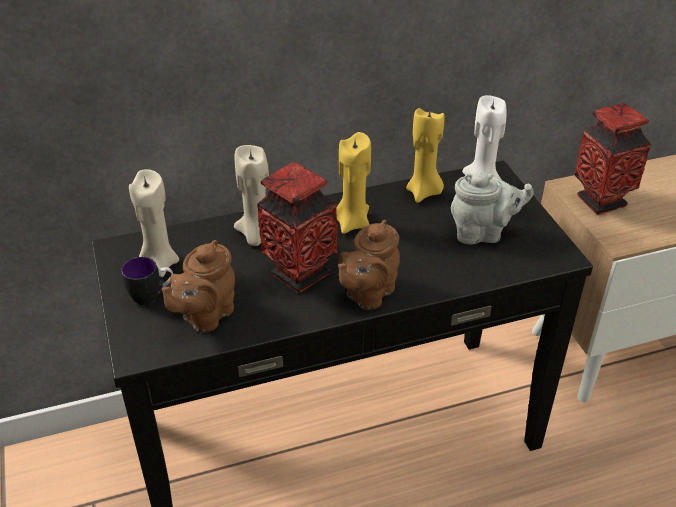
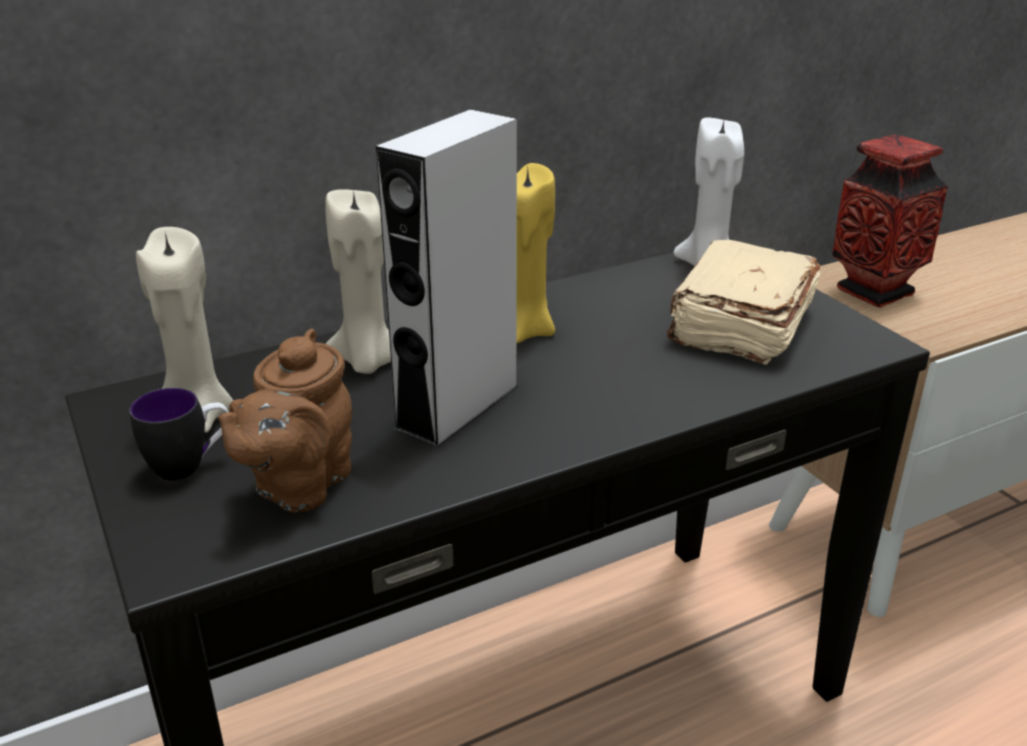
camera: 10 degrees left, 10 degrees down
vase [257,162,338,293] -> grey speaker [376,109,518,448]
brown teapot [338,220,400,310] -> none
yellow candle [406,108,445,203] -> none
grey teapot [451,171,534,244] -> beige book [667,240,820,365]

